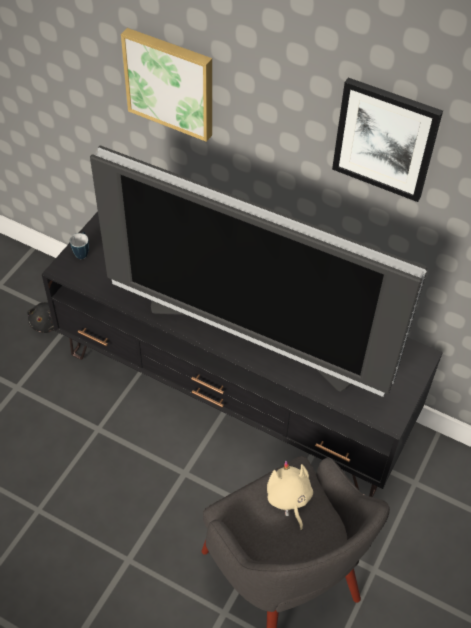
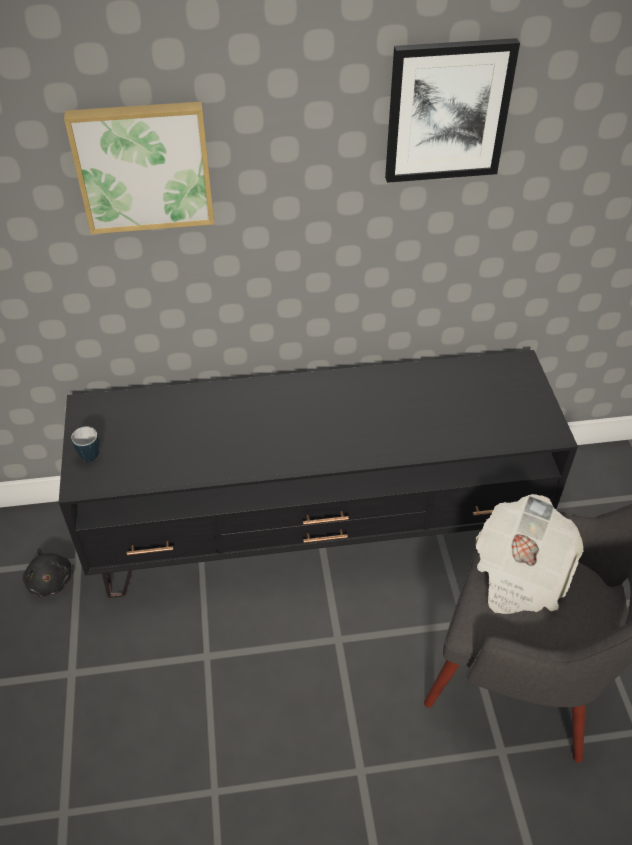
camera: 35 degrees left, 5 degrees down
television [90,146,428,397] -> none
beige plush toy [267,460,313,531] -> newspaper [475,494,583,614]

